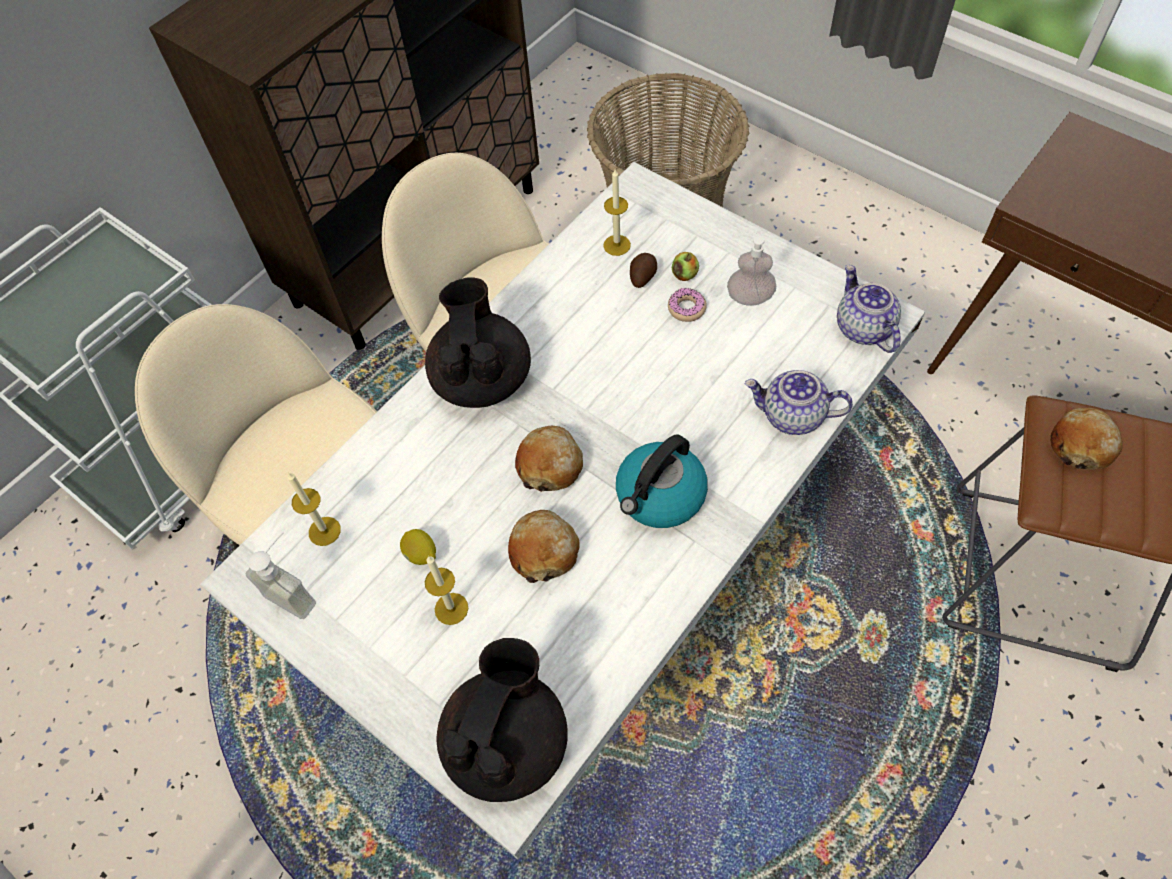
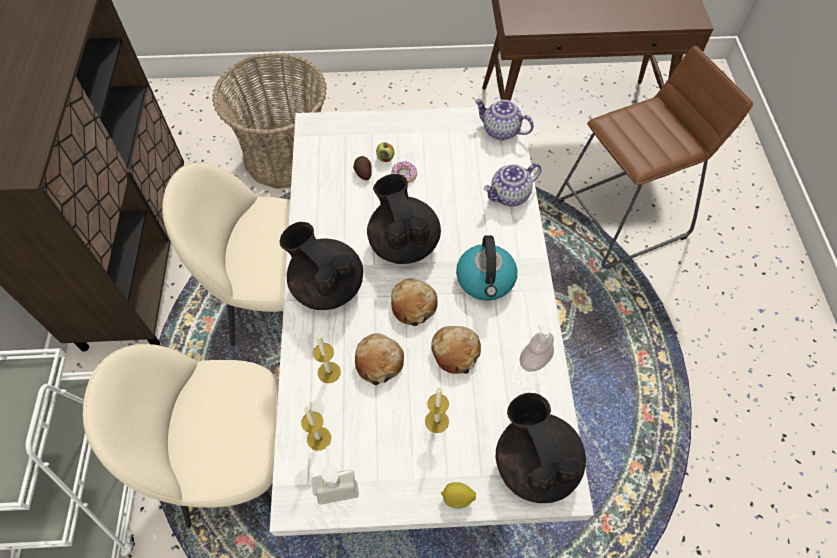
camera: 45 degrees left, 0 degrees up
lemon [400,529,436,565] -> lemon moved to [441,482,476,509]
candle [603,169,631,256] -> candle moved to [313,334,341,383]
soap dispenser [727,233,776,306] -> soap dispenser moved to [520,324,554,372]
bread [1050,408,1123,470] -> bread moved to [355,333,404,385]
none -> black teapot [367,174,441,264]

